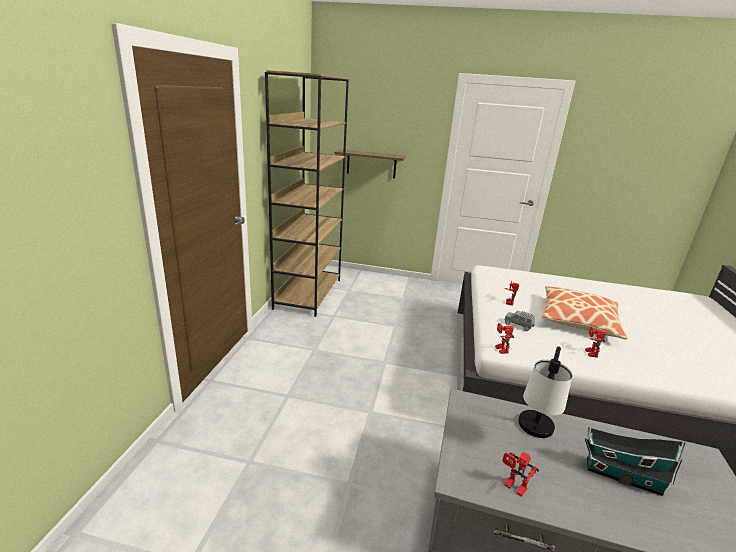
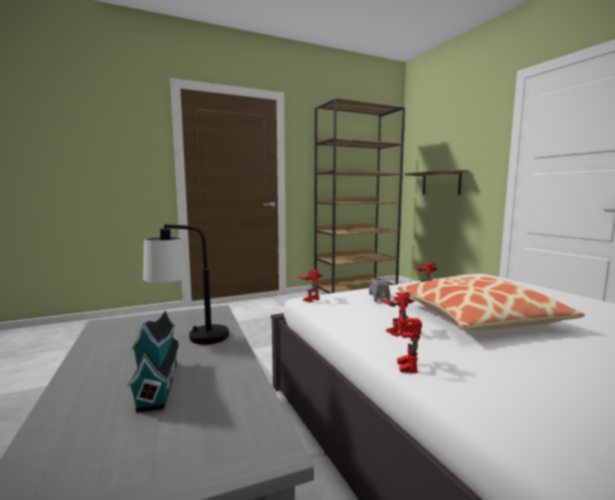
camera: 55 degrees right, 15 degrees down
toy robot [502,452,539,497] -> toy robot moved to [391,315,422,373]

